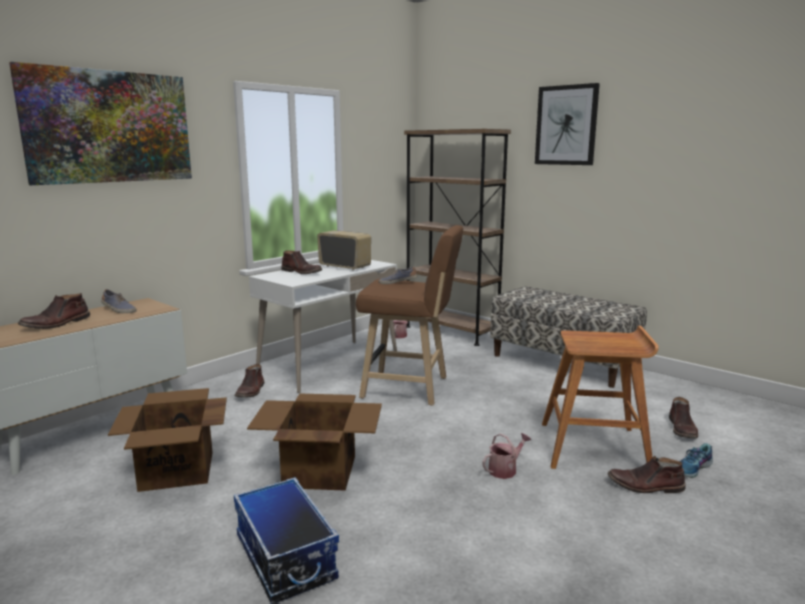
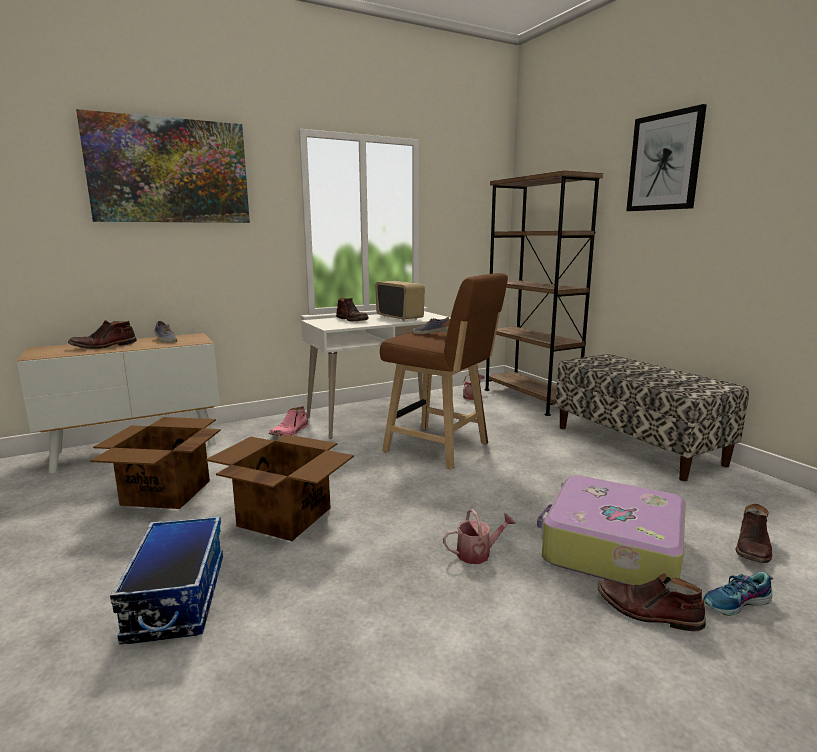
camera: 20 degrees right, 0 degrees up
brown boot [235,364,264,397] -> pink boot [269,406,309,437]
brown stool [542,326,659,469] -> suitcase [537,475,686,585]

